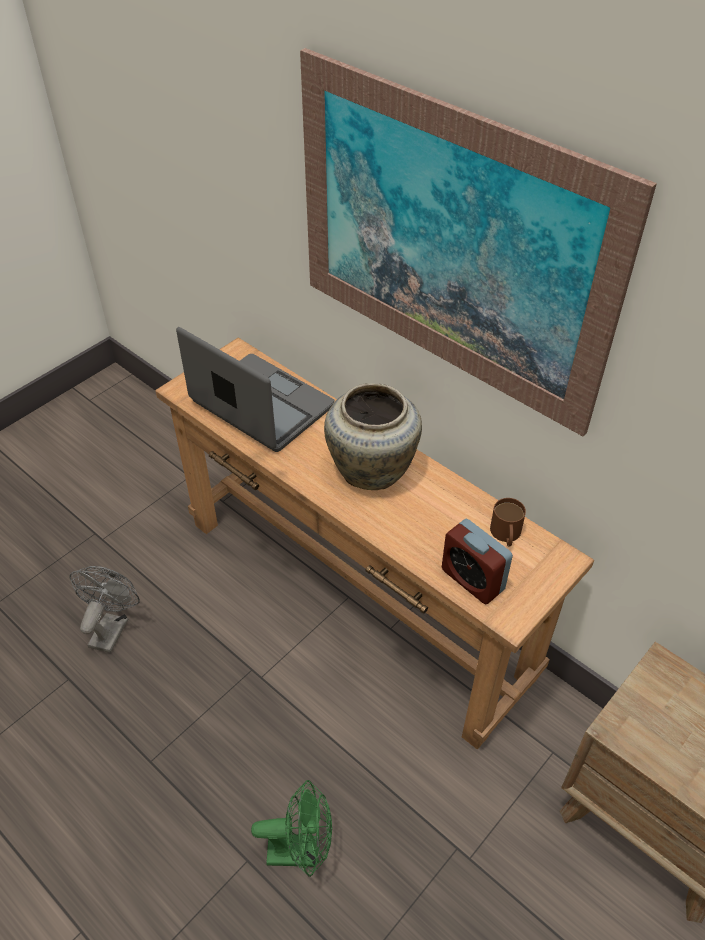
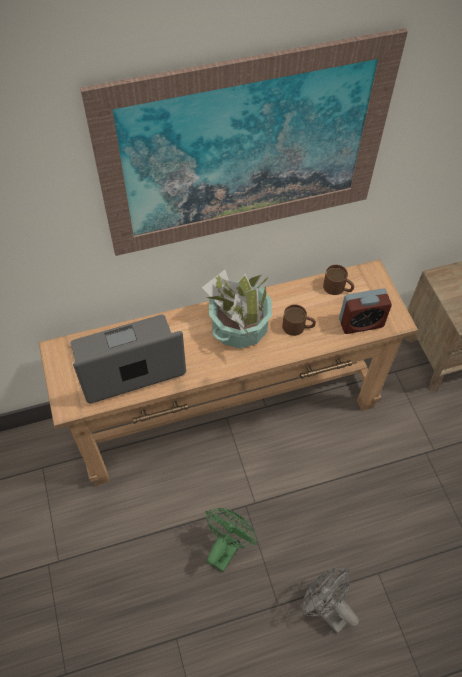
camera: 60 degrees left, 10 degrees up
grey fan [69,566,140,653] -> grey fan moved to [304,568,359,634]
green fan [251,780,332,877] -> green fan moved to [206,508,257,572]
beige vase [324,383,422,490] -> potted plant [202,270,272,349]
none -> brown mug [282,304,316,336]

